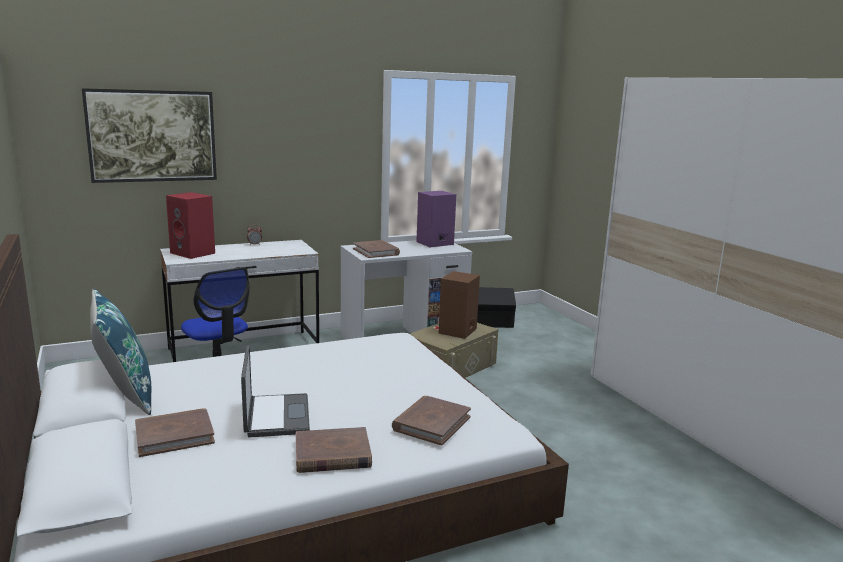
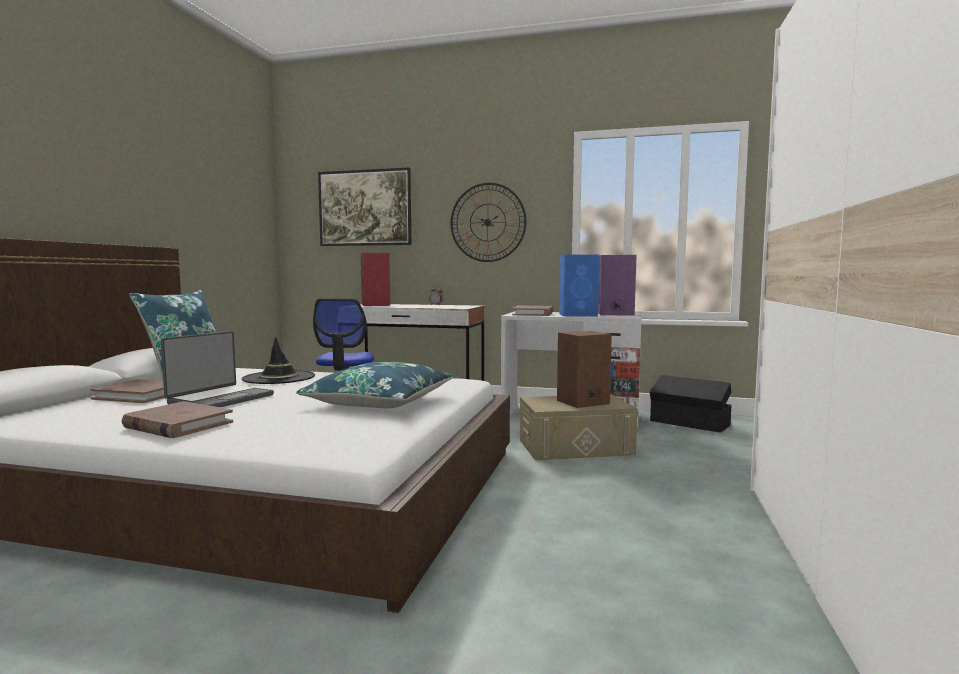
camera: 40 degrees right, 10 degrees down
brown book [392,396,471,446] -> none
none -> black hat [242,336,315,384]
none -> blue pillow [296,362,454,408]
none -> wall clock [451,183,527,262]
none -> blue speaker [559,254,600,316]

